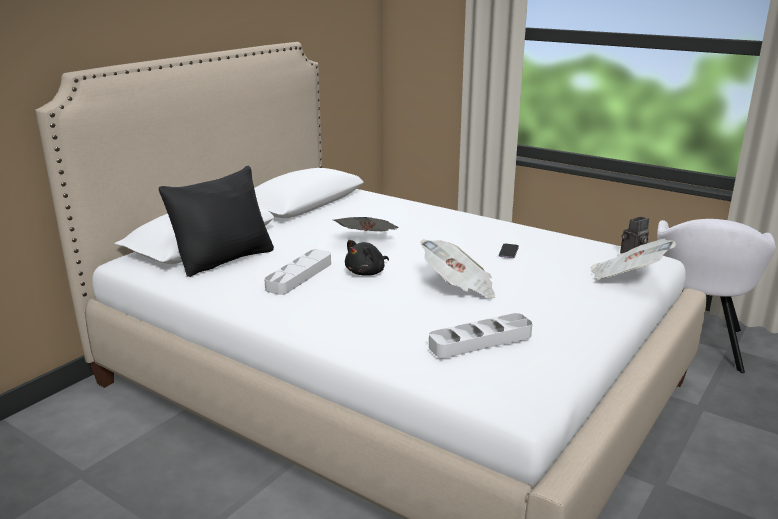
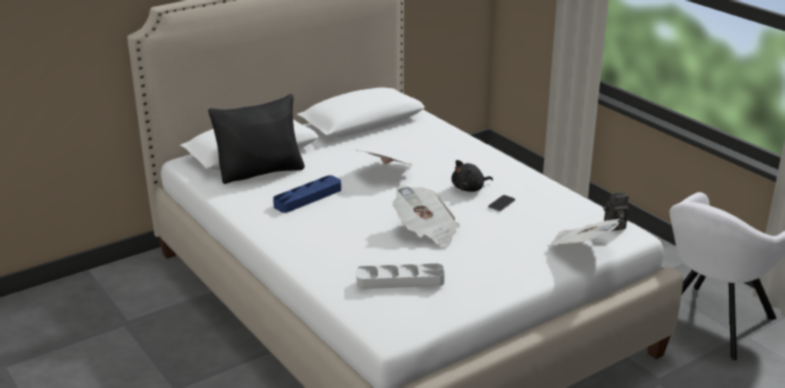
camera: 20 degrees right, 5 degrees up
grey tray [264,249,331,295] -> blue tray [273,175,341,213]
black plush toy [345,240,389,276] -> black plush toy moved to [451,160,493,192]

